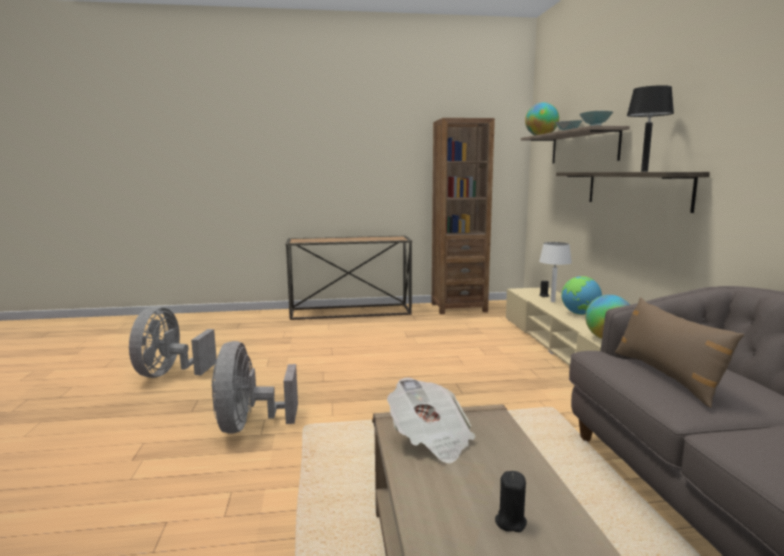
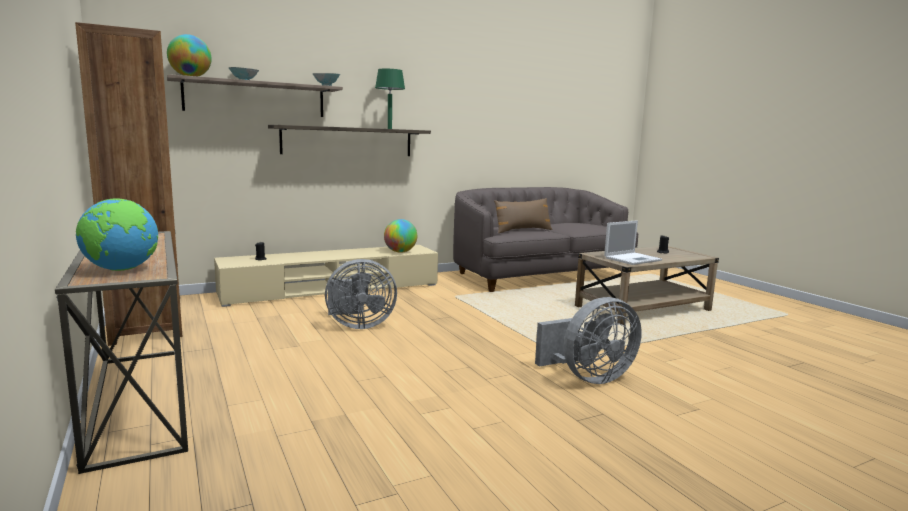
camera: 110 degrees left, 0 degrees up
grey fan [129,306,217,378] -> grey fan moved to [325,259,397,329]
newspaper [387,378,476,464] -> laptop [604,220,662,265]
white table lamp [539,242,572,302] -> none
globe [561,276,602,315] -> globe moved to [76,199,158,271]
black table lamp [627,85,674,172] -> green table lamp [375,69,405,129]

